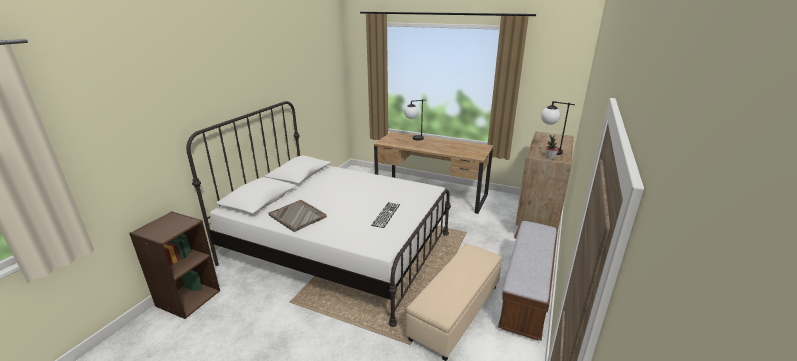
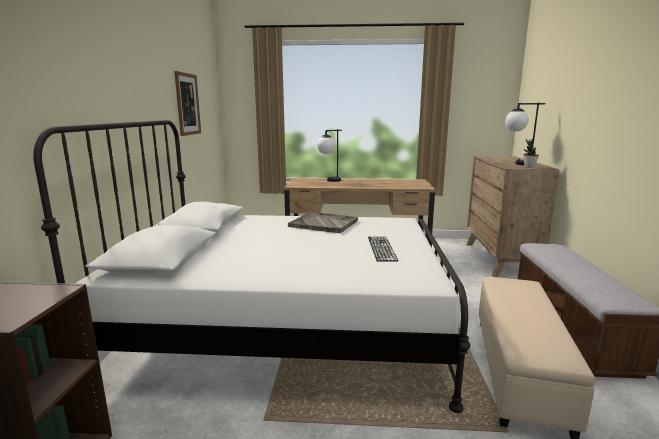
camera: 20 degrees left, 10 degrees down
grey tray [268,200,327,232] -> grey tray moved to [288,212,358,233]
none -> picture [174,71,201,136]

